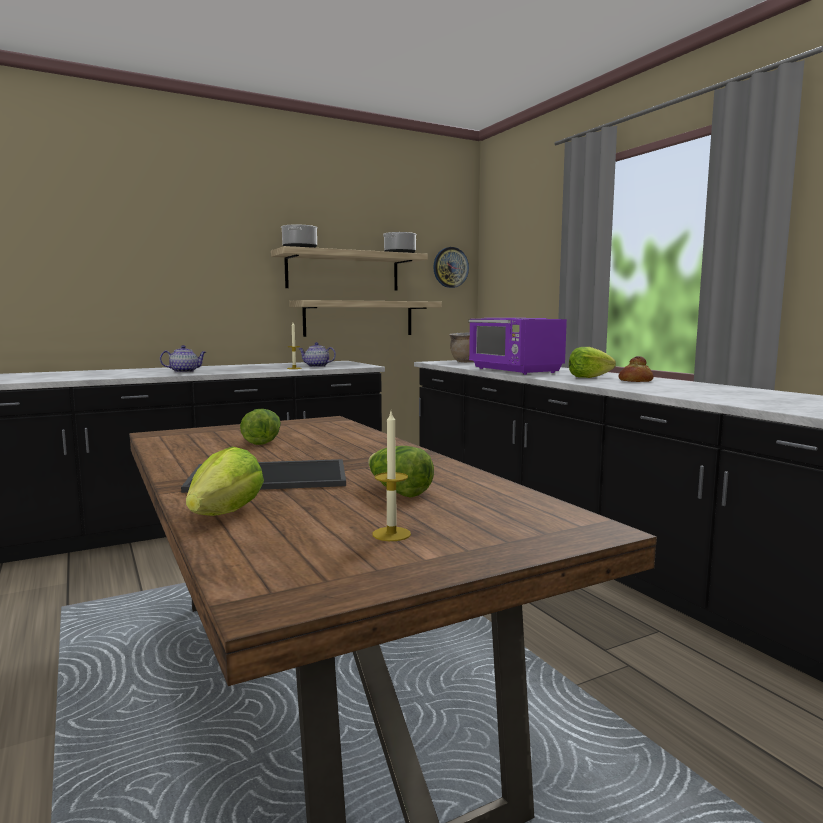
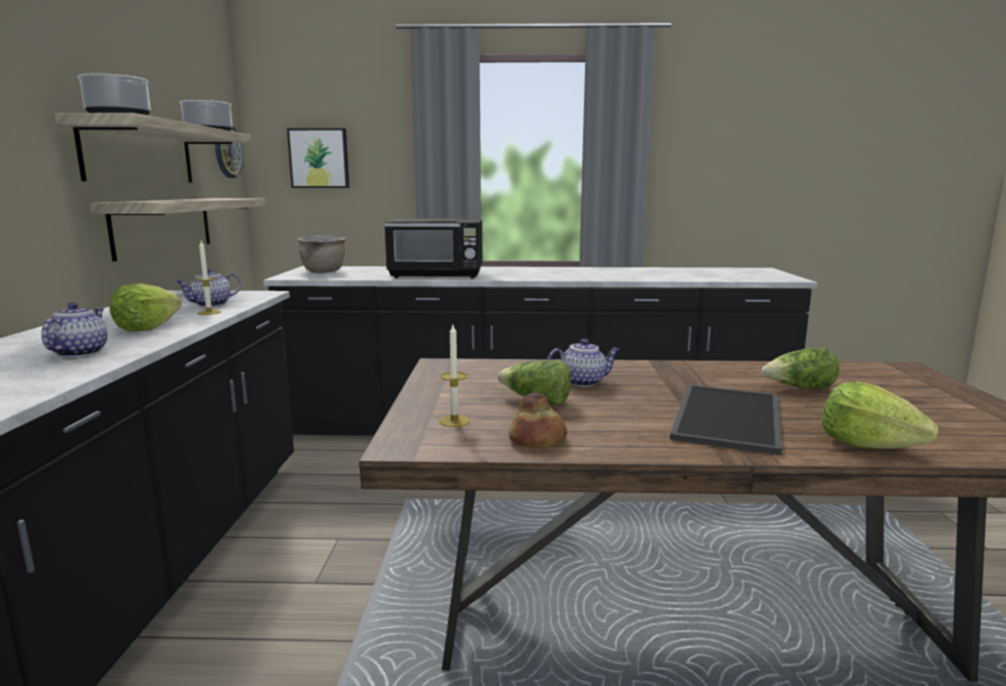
camera: 60 degrees left, 5 degrees up
candle [372,412,411,541] -> candle moved to [439,325,470,427]
purple microwave [468,318,567,375] -> black microwave [384,219,483,278]
lettuce [569,347,616,378] -> lettuce moved to [109,283,182,332]
bread [619,356,654,382] -> bread moved to [509,392,567,448]
none -> picture [287,128,349,188]
none -> teapot [547,339,620,387]

